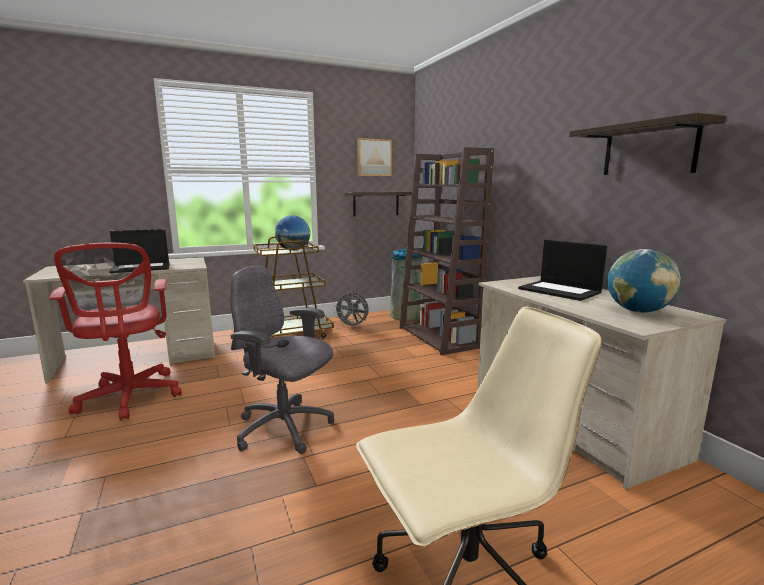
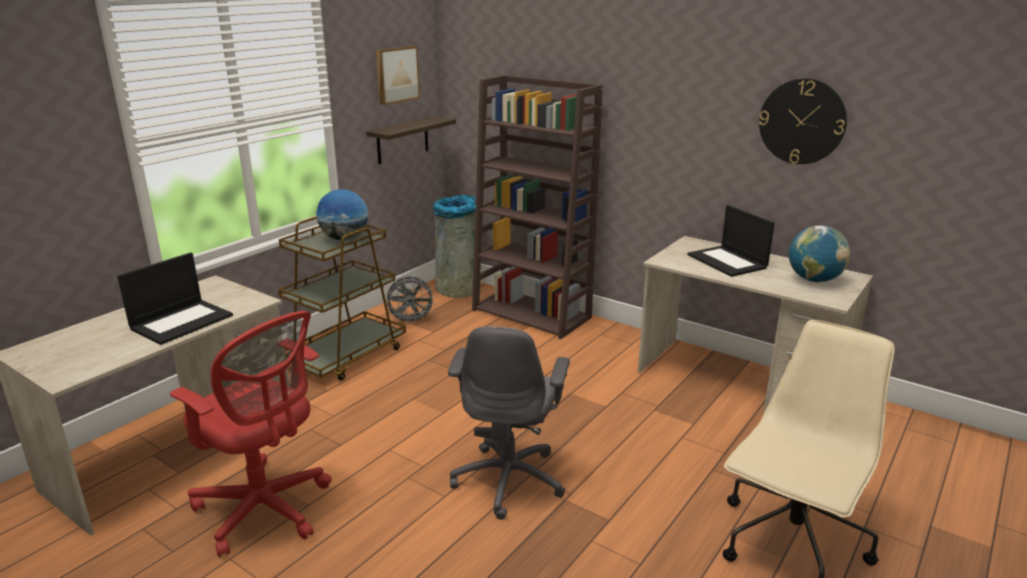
camera: 30 degrees left, 10 degrees up
grey office chair [230,266,334,454] -> grey office chair turned 75 degrees counterclockwise [448,327,570,520]
laptop [518,240,607,301] -> laptop turned 45 degrees clockwise [687,205,775,277]
shelf [569,113,726,175] -> wall clock [759,78,847,164]

